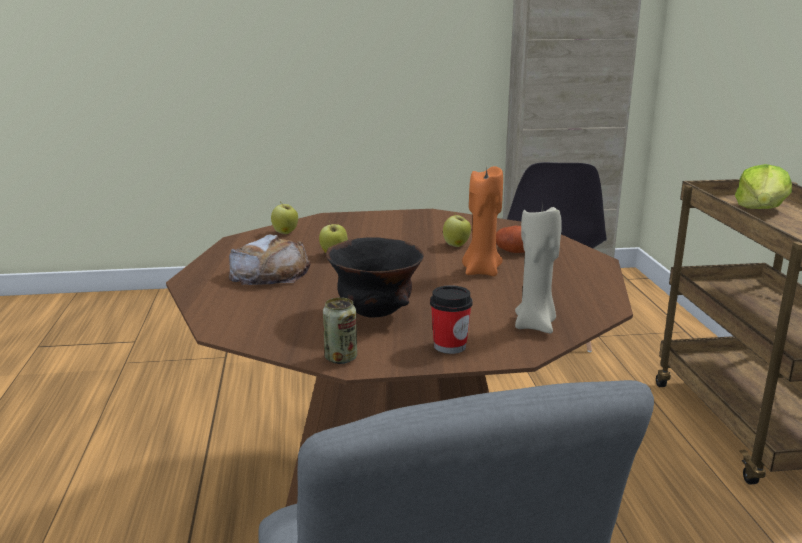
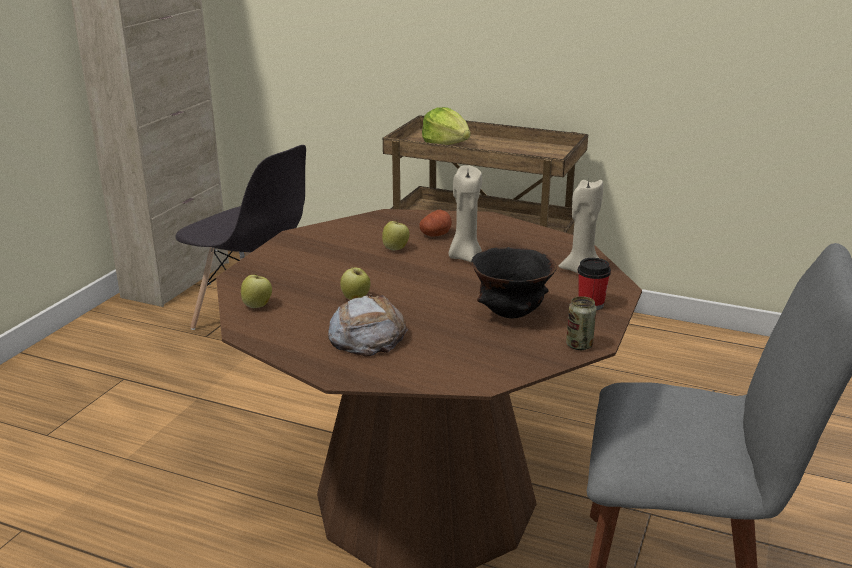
camera: 60 degrees left, 5 degrees up
orange candle [462,166,503,276] -> beige candle [448,165,482,262]

